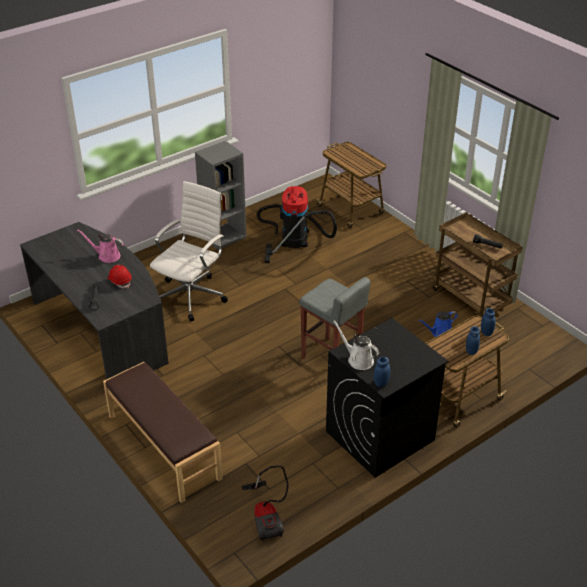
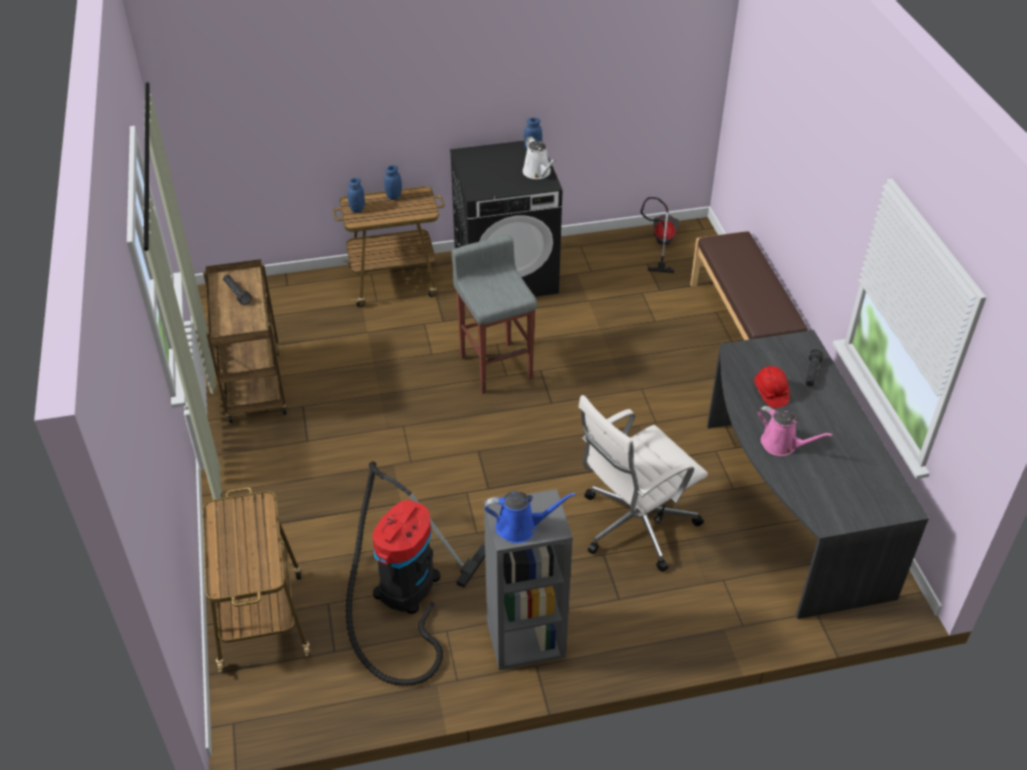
camera: 155 degrees left, 5 degrees up
blue watering can [418,311,458,337] -> blue watering can moved to [485,491,576,543]

